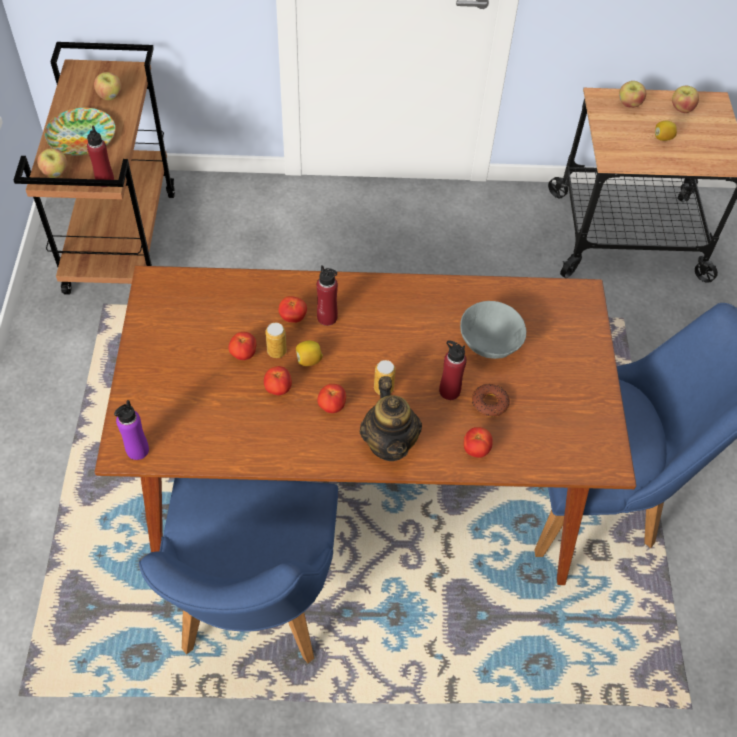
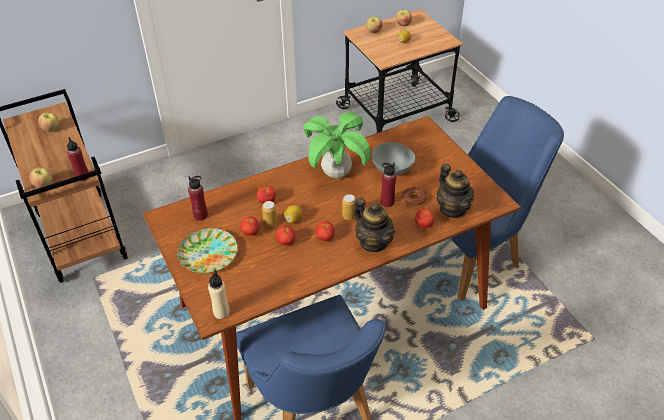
camera: 25 degrees left, 10 degrees down
plate [45,108,116,156] -> plate moved to [177,228,238,273]
purple bottle [114,400,149,460] -> beige bottle [208,270,230,319]
red bottle [317,265,338,326] -> red bottle moved to [188,176,208,221]
none -> potted plant [304,111,370,178]
none -> teapot [437,164,474,218]

